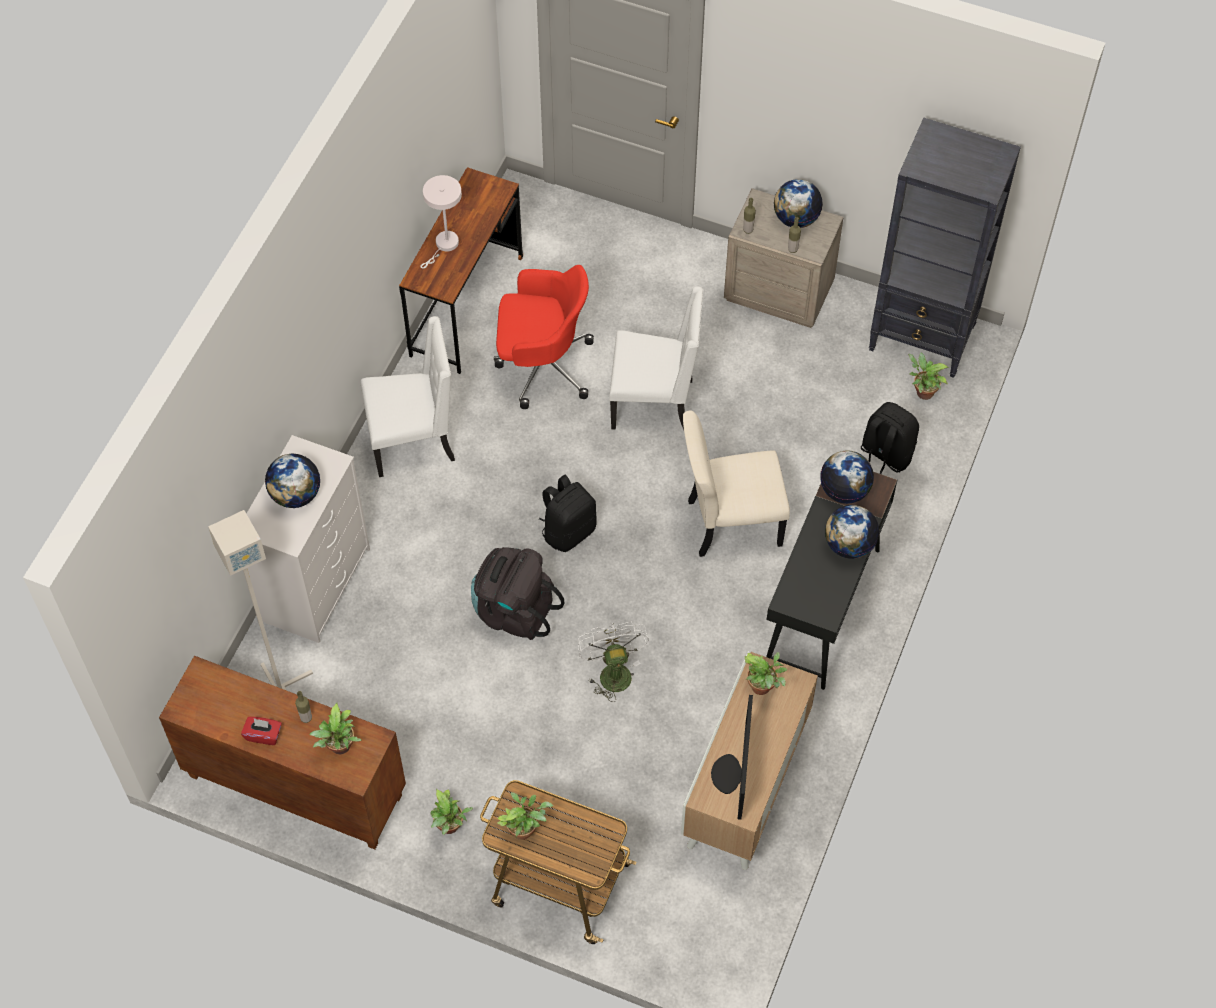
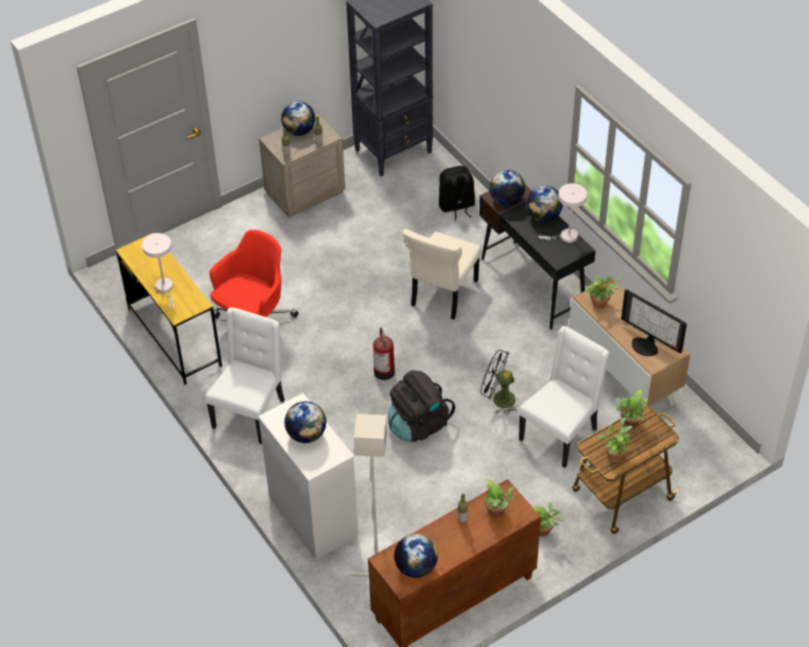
camera: 55 degrees left, 10 degrees down
red tissue box [241,717,282,745] -> none
brown desk [399,167,523,374] -> yellow desk [116,233,222,385]
black backpack [539,475,597,552] -> fire extinguisher [373,327,395,380]
white fan [578,621,649,702] -> black fan [480,350,520,415]
white chair [609,286,703,430] -> white chair moved to [519,326,610,468]
potted plant [908,352,949,400] -> potted plant moved to [612,390,649,428]
none -> globe [394,534,438,578]
none -> white table lamp [538,183,587,243]

